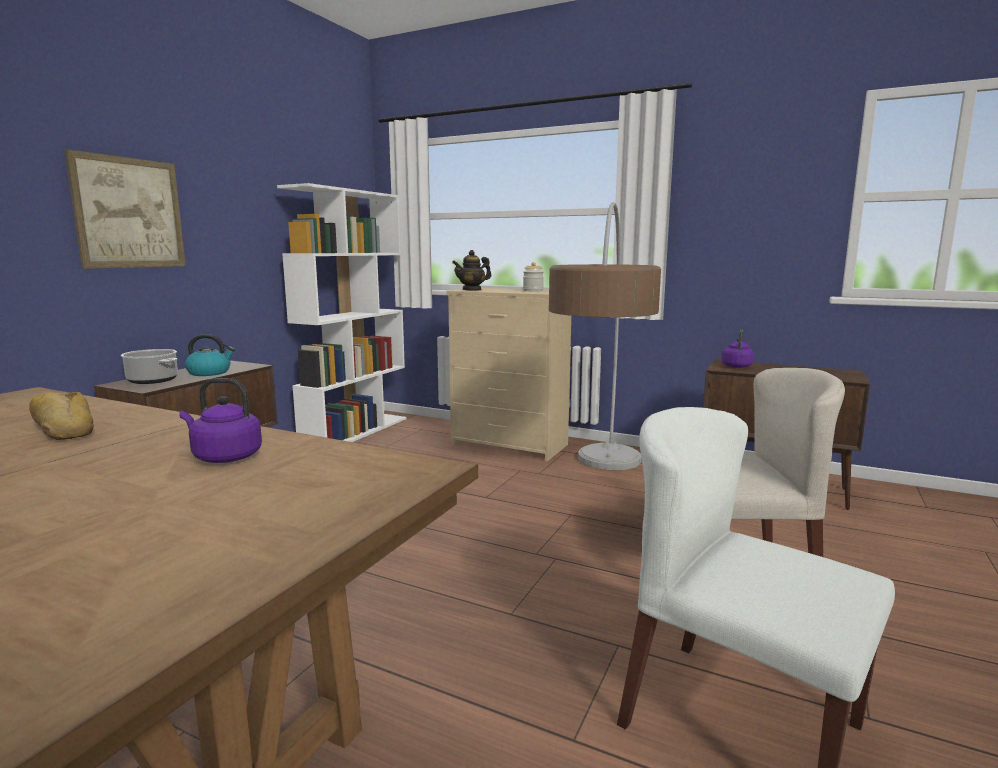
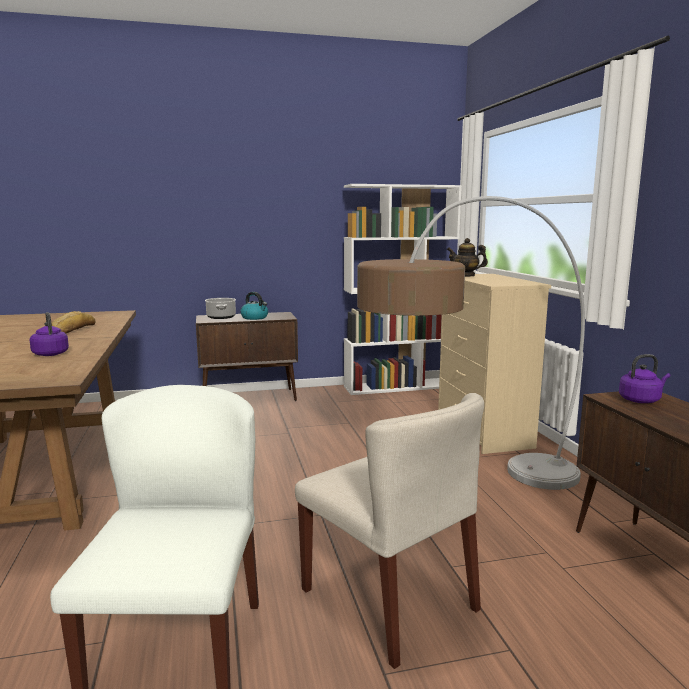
camera: 50 degrees right, 0 degrees up
picture [64,149,186,269] -> none
jar [523,262,544,291] -> none

